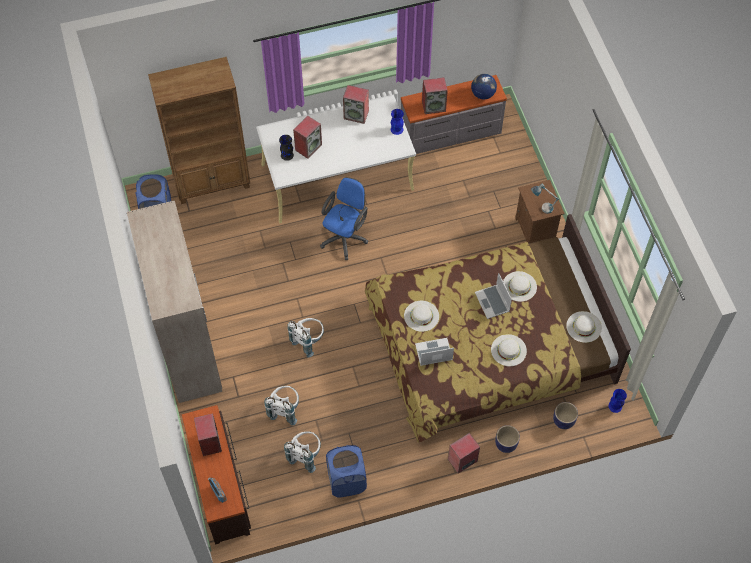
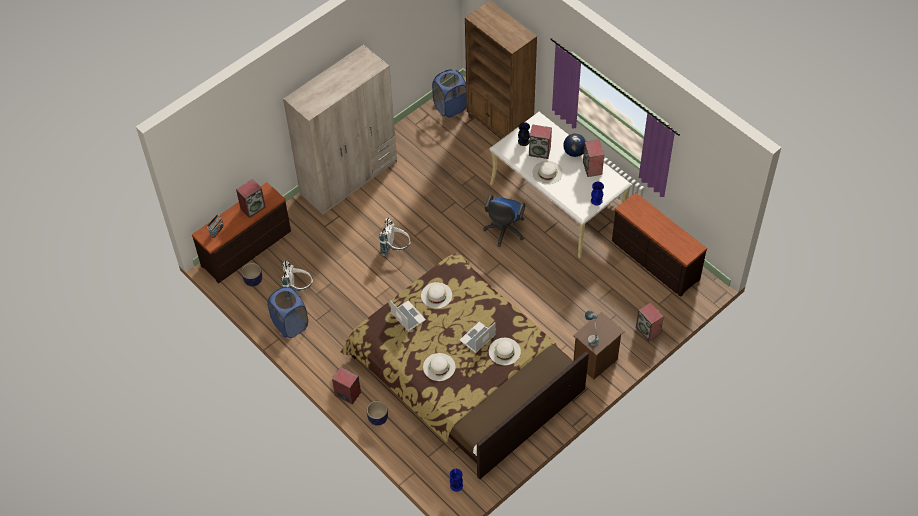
camera: 65 degrees right, 5 degrees down
white backpack [265,386,299,426] -> none
blue office chair [320,177,368,260] -> blue office chair turned 105 degrees clockwise [483,195,525,247]
grey dresser [401,75,507,154] -> brown dresser [612,192,707,297]
speaker [422,77,448,114] -> speaker moved to [636,302,664,341]
globe [471,74,497,99] -> globe moved to [563,133,586,157]
planter [553,402,578,429] -> planter moved to [241,263,262,286]
white hat [566,311,602,343] -> white hat moved to [533,161,563,185]

